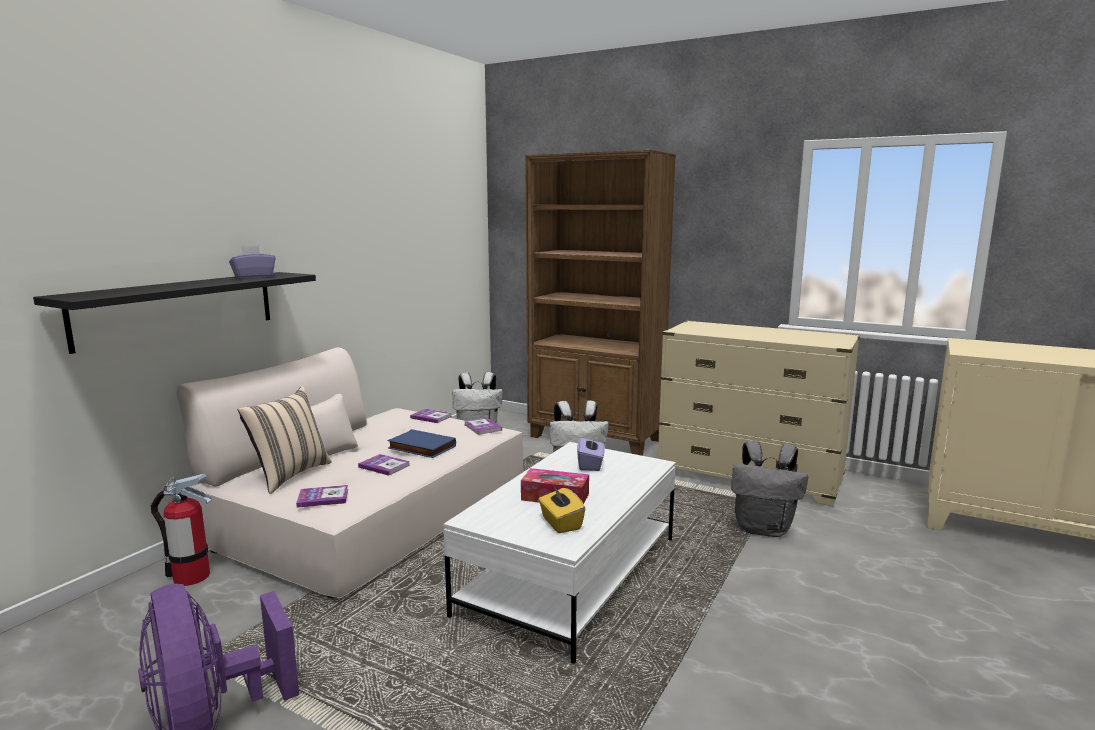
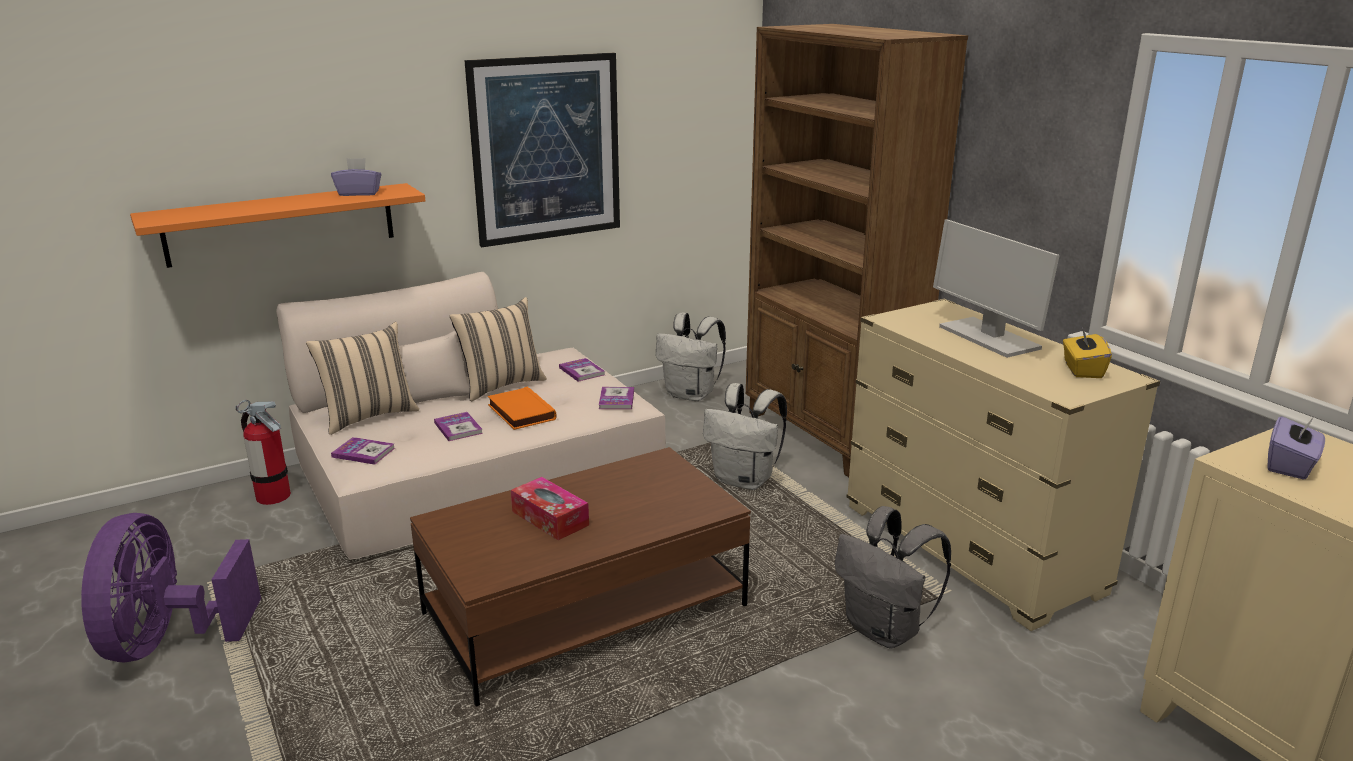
camera: 30 degrees right, 10 degrees up
black shelf [33,272,316,354] -> orange shelf [130,183,426,268]
blue book [388,429,456,458] -> orange book [488,387,557,430]
white coffee table [443,442,676,664] -> brown coffee table [410,447,751,707]
yellow tissue box [538,485,585,533] -> yellow tissue box moved to [1063,328,1112,378]
purple tissue box [577,435,605,471] -> purple tissue box moved to [1267,415,1325,480]
none -> beige pillow [449,297,547,401]
none -> picture [464,53,620,247]
none -> monitor [933,219,1060,358]

